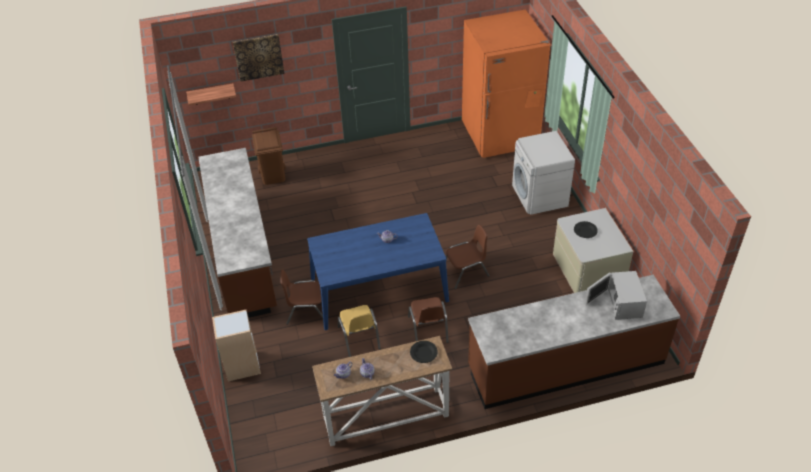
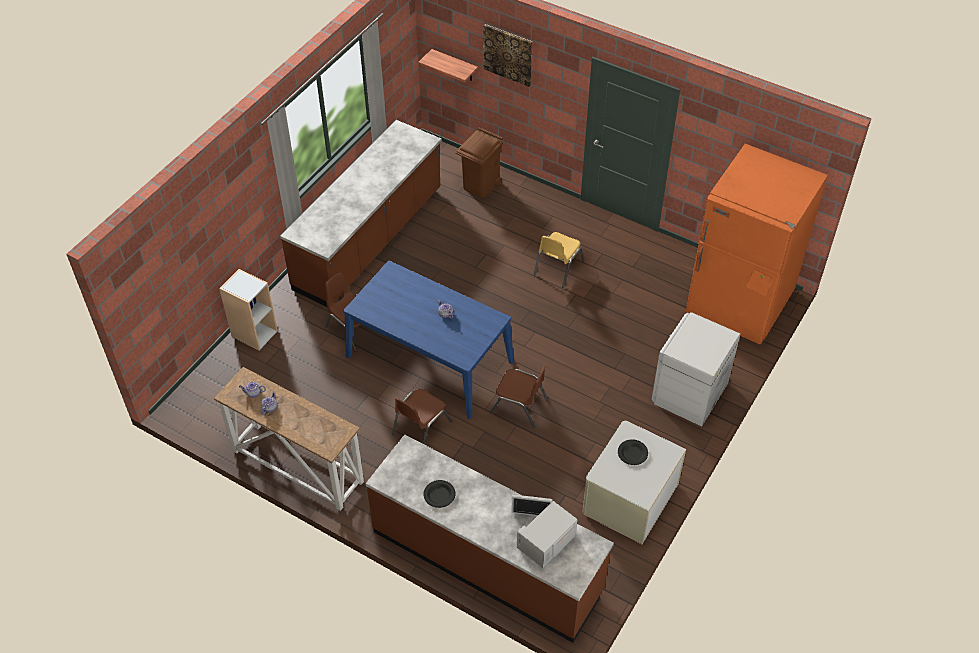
camera: 45 degrees right, 5 degrees up
yellow chair [338,305,381,357] -> yellow chair moved to [533,232,584,288]
black plate [410,341,438,363] -> black plate moved to [423,480,455,508]

